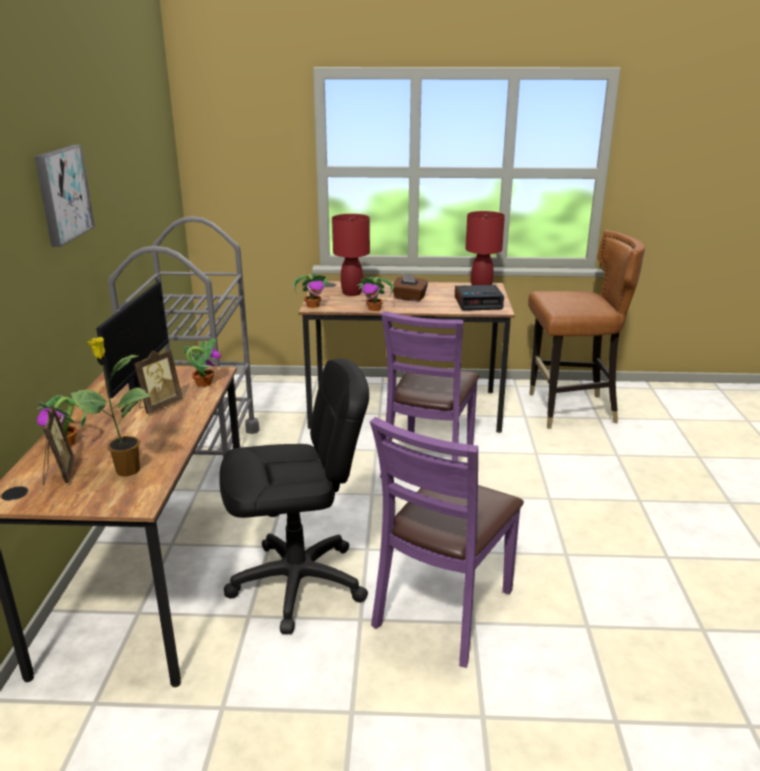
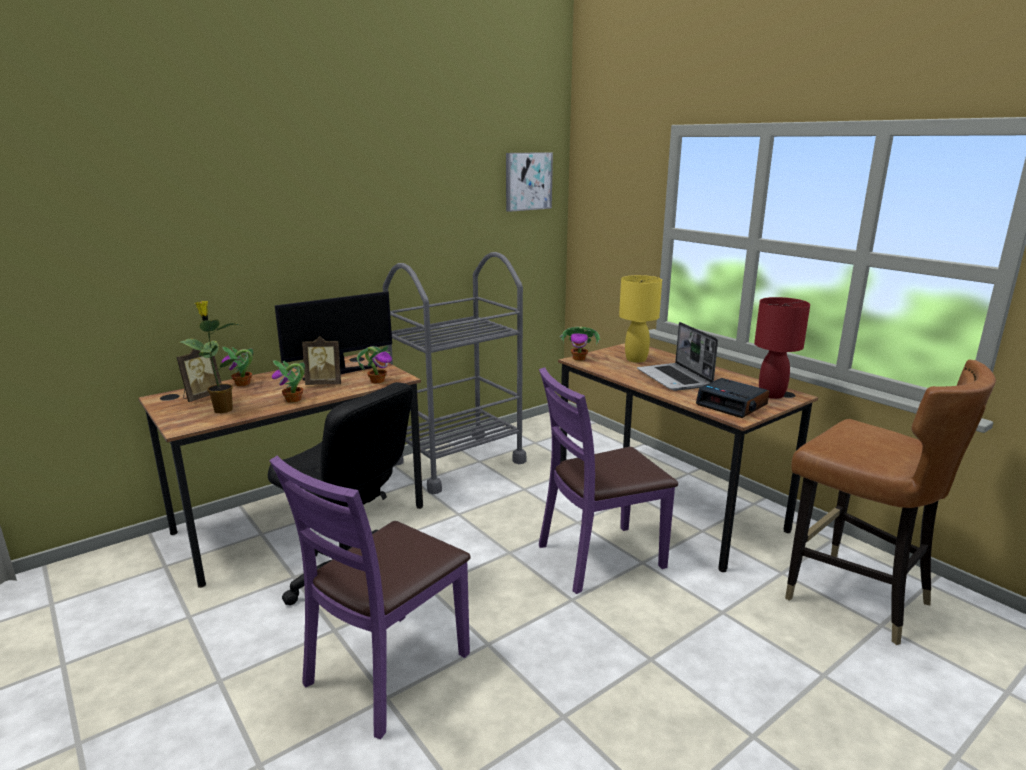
camera: 50 degrees right, 5 degrees down
picture [34,145,95,247] -> picture moved to [506,152,553,212]
red table lamp [332,214,370,296] -> yellow table lamp [619,275,662,363]
potted plant [356,277,394,311] -> potted plant moved to [272,360,305,402]
purple chair [370,417,524,668] -> purple chair turned 45 degrees counterclockwise [269,456,471,739]
brown tissue box [393,274,428,301] -> laptop [637,322,718,391]

